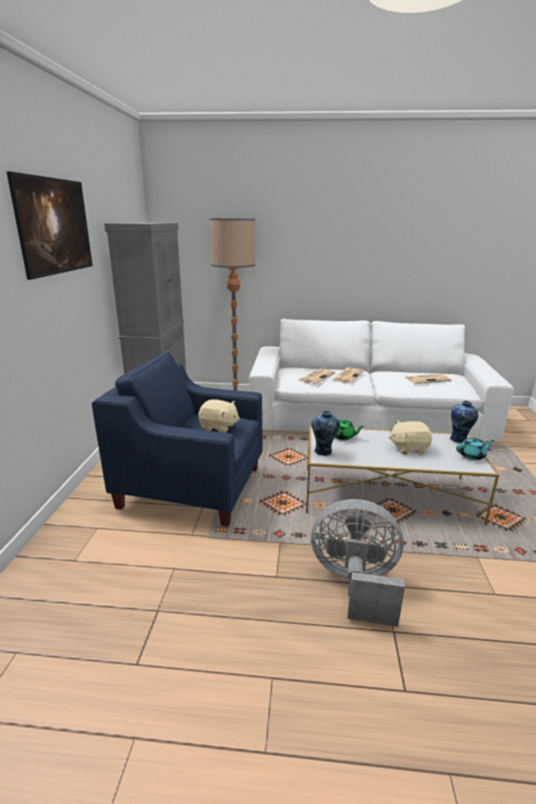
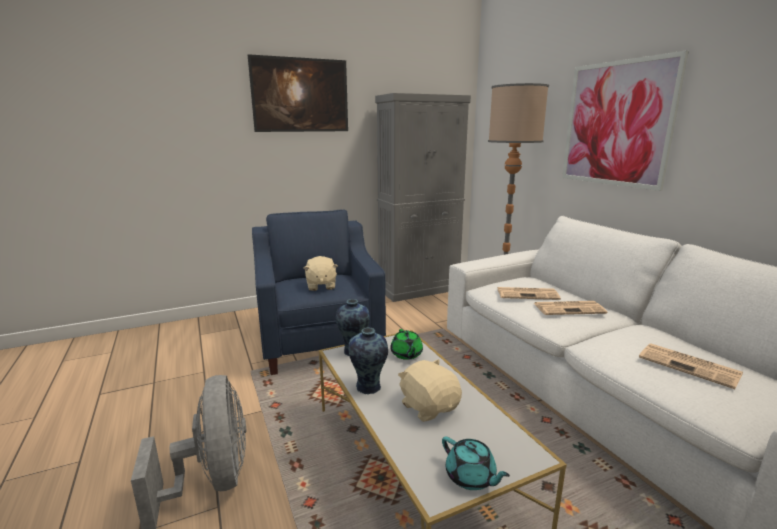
camera: 60 degrees right, 5 degrees down
vase [450,401,478,443] -> vase moved to [348,328,388,395]
none -> picture [562,50,689,191]

